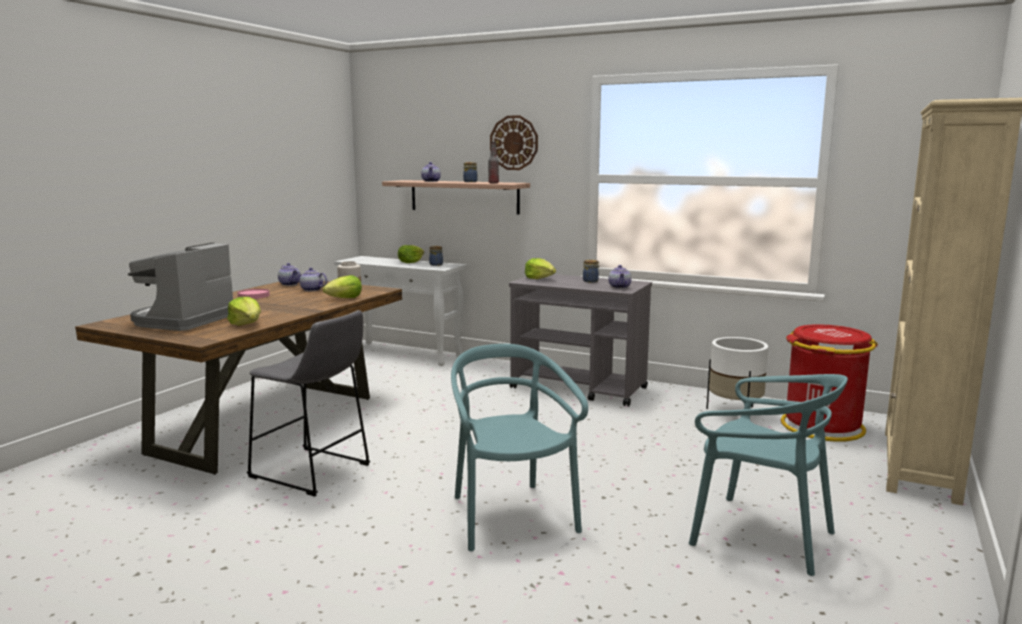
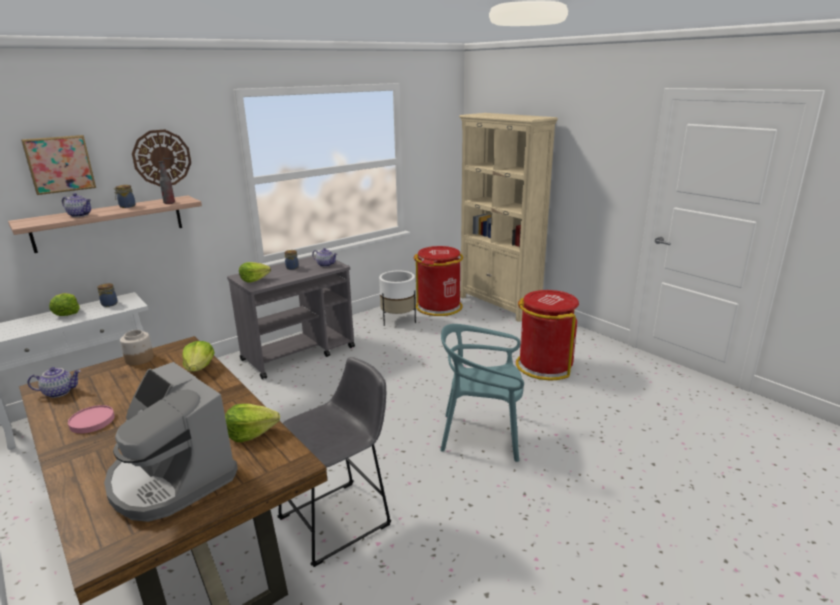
camera: 65 degrees left, 10 degrees up
teapot [296,268,327,291] -> none
turquoise chair [689,374,848,576] -> red trash can [516,290,579,380]
none -> picture [21,135,96,195]

